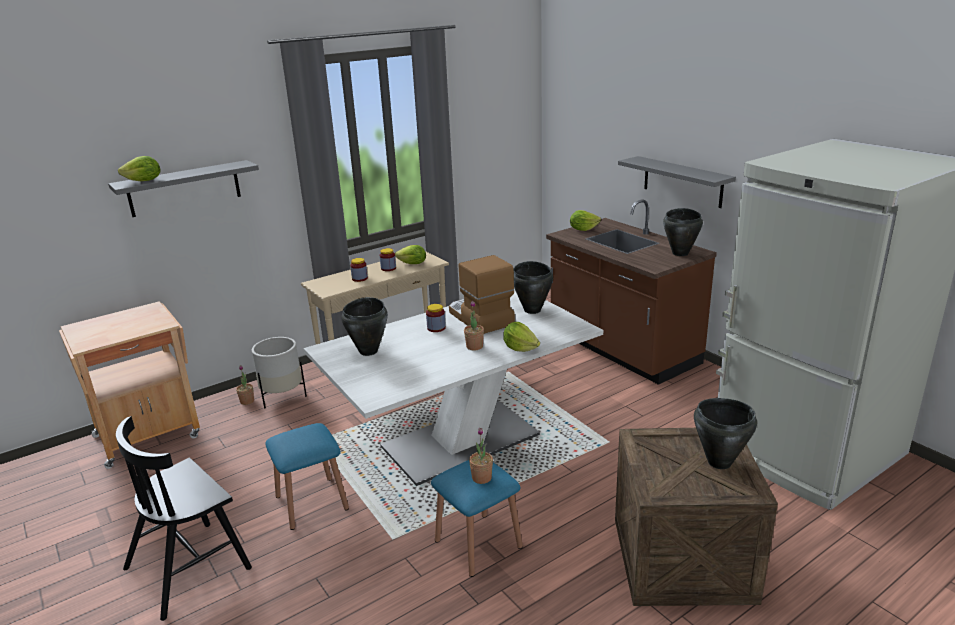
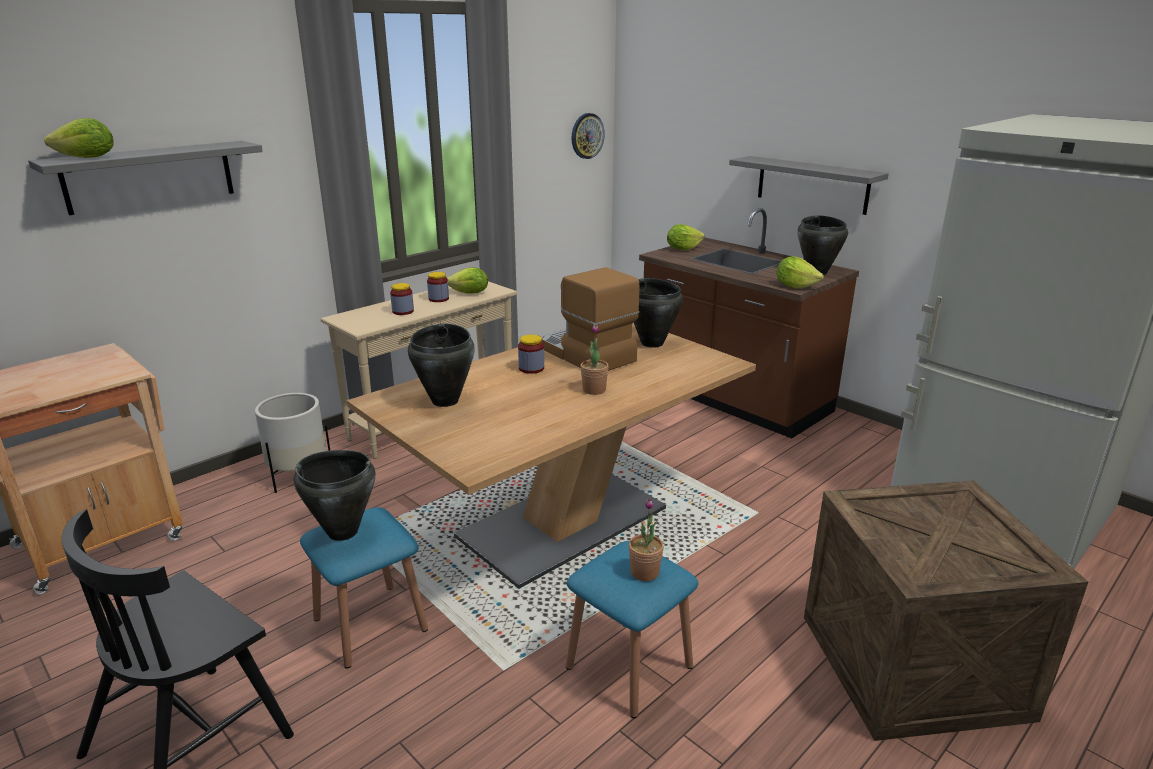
camera: 10 degrees left, 0 degrees up
potted plant [236,365,254,405] -> none
white dining table [303,288,603,486] -> brown dining table [347,323,756,589]
lettuce [503,322,540,352] -> lettuce moved to [776,256,824,288]
black cooking pot [694,398,757,469] -> black cooking pot moved to [294,450,376,541]
none -> wall clock [572,113,605,159]

